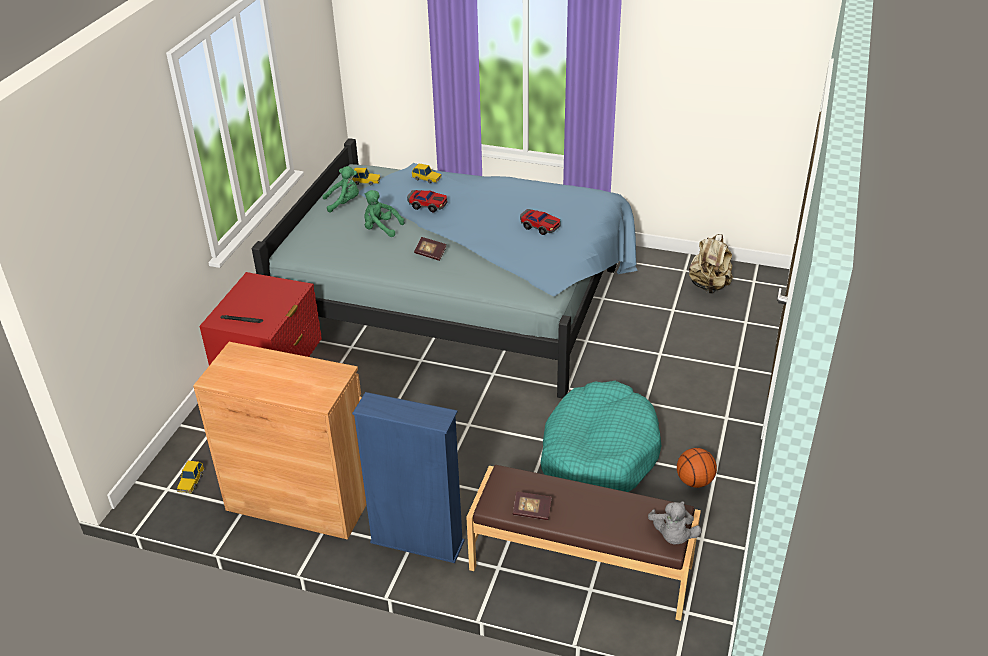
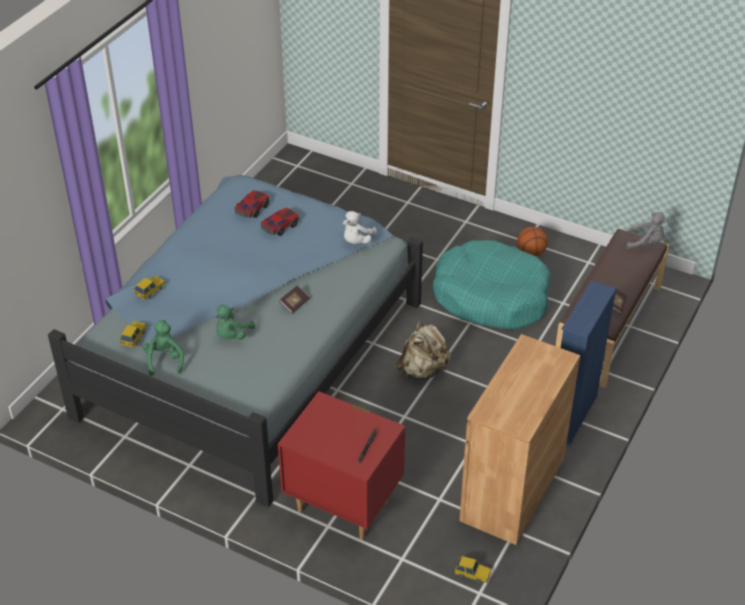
camera: 80 degrees left, 5 degrees up
toy car [407,190,448,212] -> toy car moved to [235,190,269,218]
beige backpack [689,234,733,294] -> beige backpack moved to [396,321,451,380]
none -> white plush toy [343,211,377,244]

